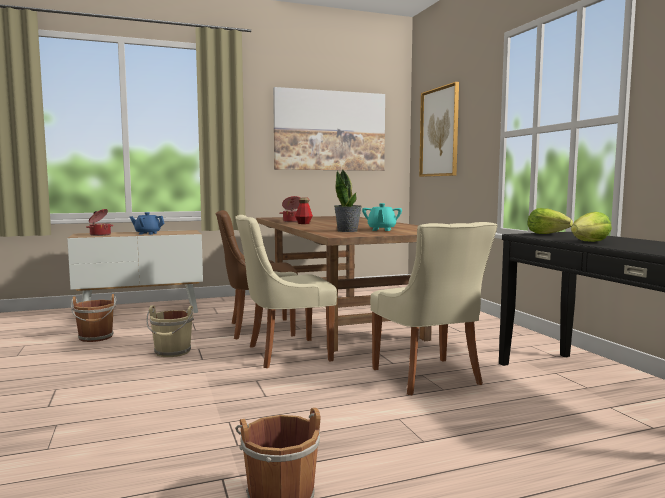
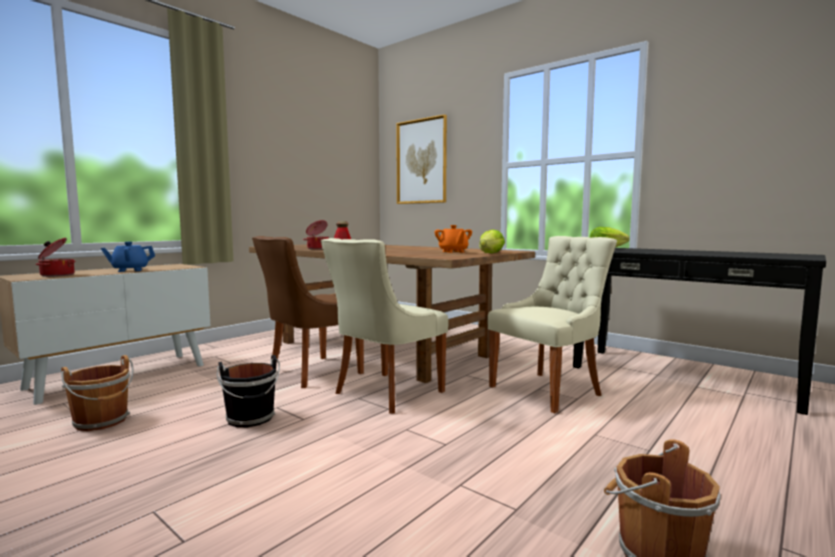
camera: 30 degrees left, 0 degrees up
beige bucket [146,306,194,357] -> black bucket [217,355,280,427]
picture [273,87,385,171] -> none
potted plant [334,169,362,232] -> none
turquoise teapot [362,203,402,231] -> orange teapot [435,225,472,253]
beige chair [370,222,498,395] -> beige chair turned 75 degrees counterclockwise [487,236,617,413]
lettuce [571,212,612,242] -> lettuce moved to [479,229,505,253]

